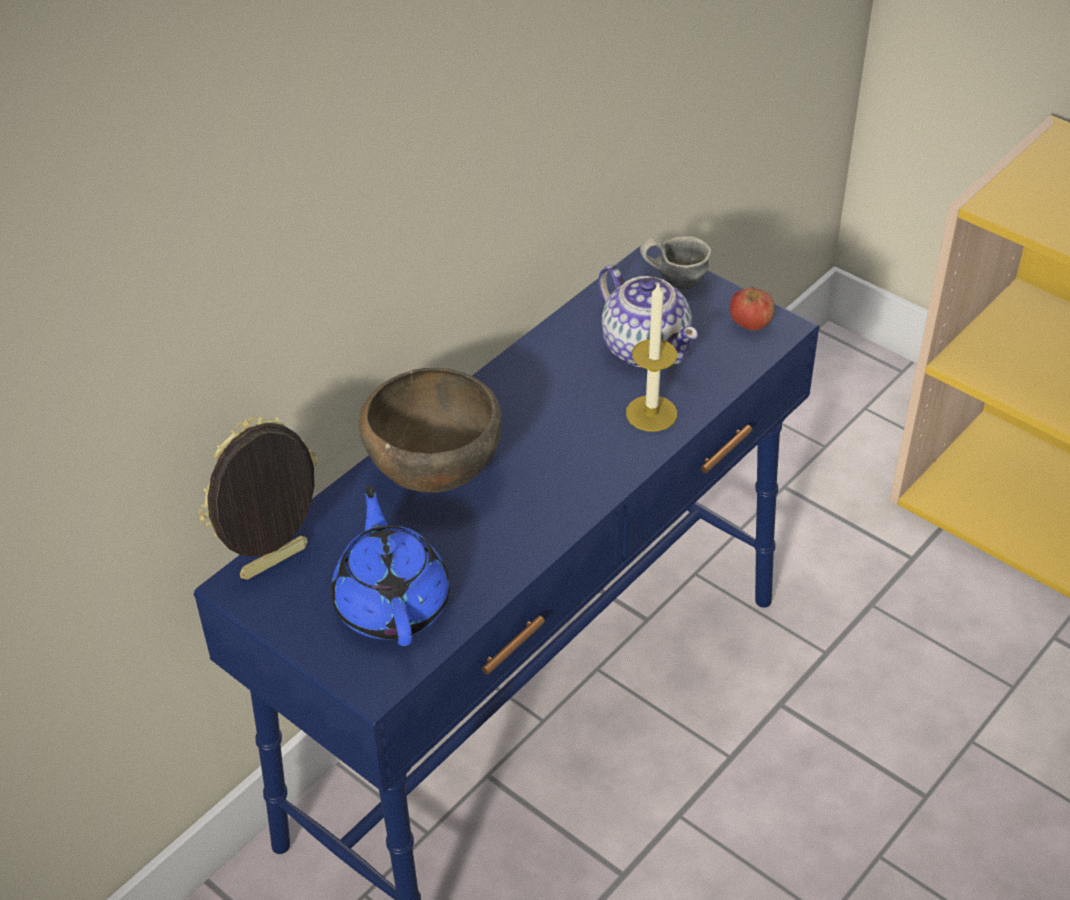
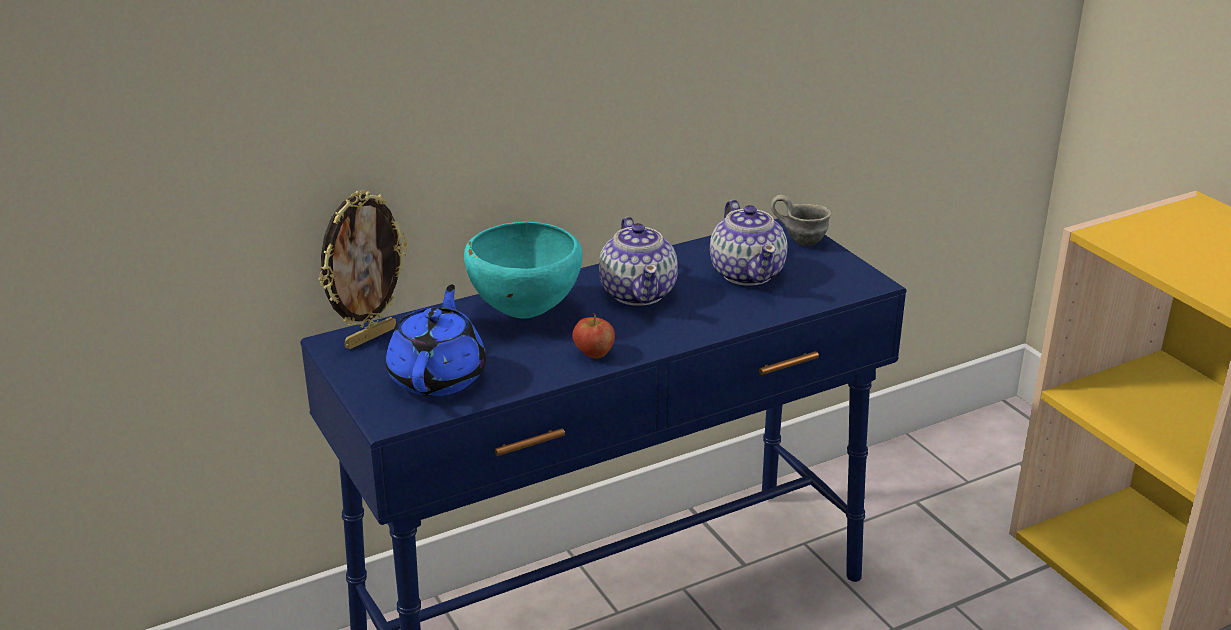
camera: 20 degrees right, 15 degrees down
picture frame [199,416,318,580] -> picture frame turned 150 degrees clockwise [319,190,408,349]
brown bowl [359,368,502,493] -> turquoise bowl [464,222,582,319]
candle [626,282,677,432] -> none
apple [730,286,774,331] -> apple moved to [572,313,615,359]
none -> teapot [599,217,678,306]

